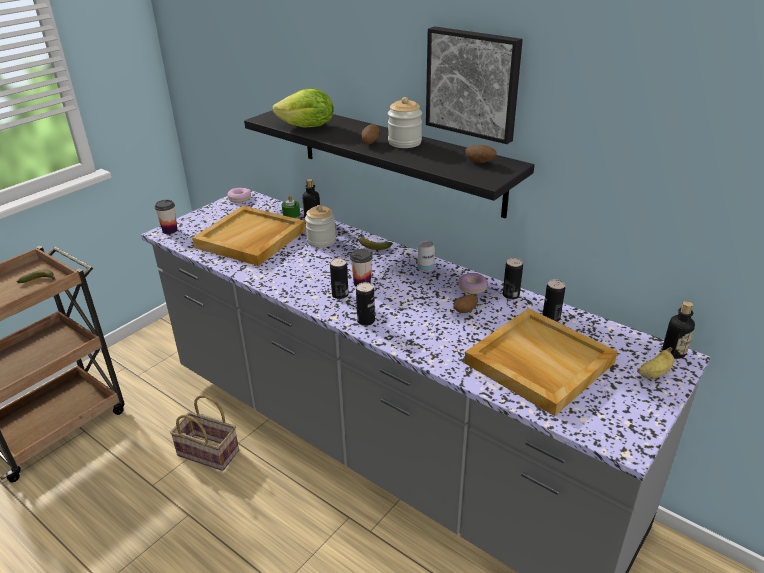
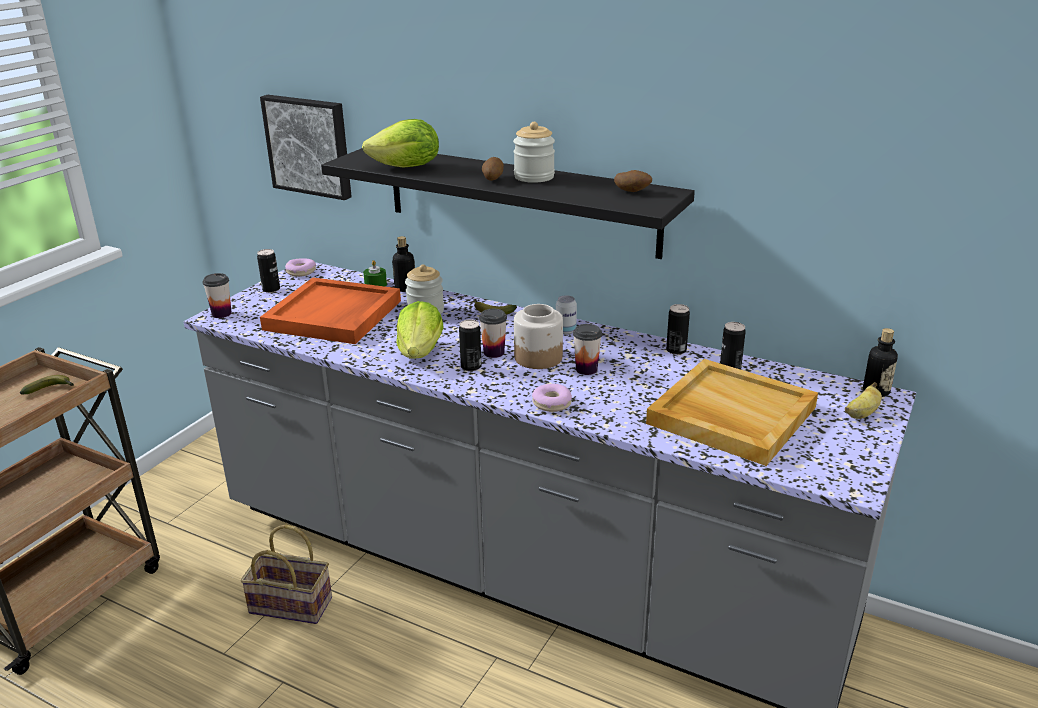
camera: 10 degrees left, 5 degrees down
beige tray [192,206,306,266] -> orange tray [260,277,401,344]
can [356,282,375,326] -> can moved to [257,249,280,293]
picture [426,26,523,144] -> picture moved to [260,95,352,200]
potato [453,295,478,313] -> none
donut [458,273,487,294] -> donut moved to [532,384,572,412]
none -> lettuce [396,301,443,358]
none -> jar [514,304,563,369]
none -> cup [573,324,602,375]

